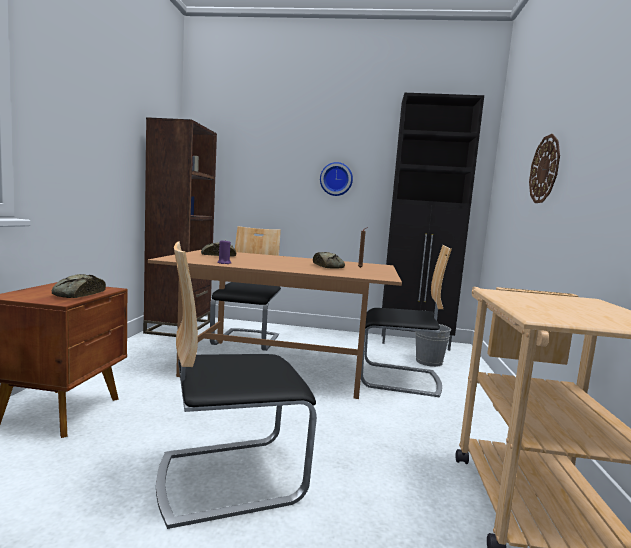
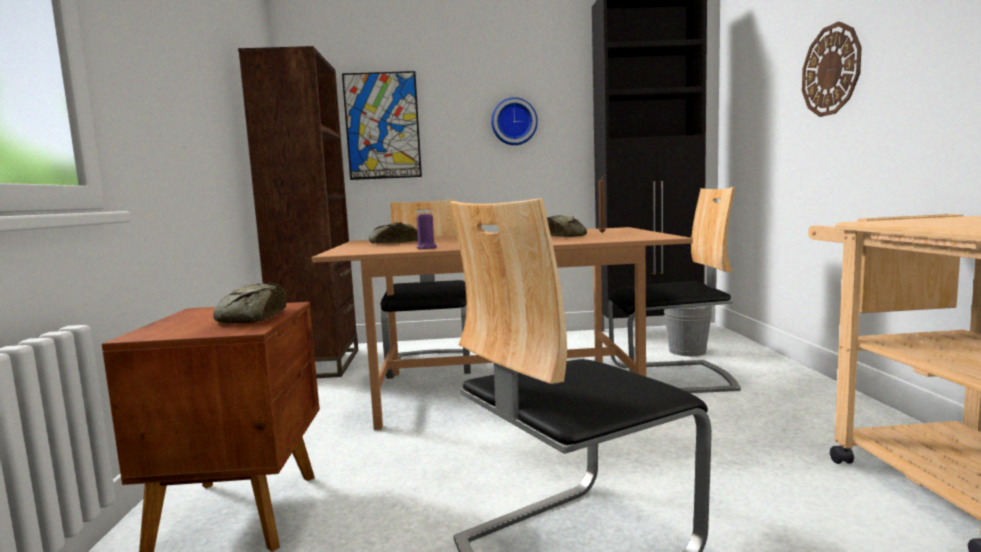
camera: 10 degrees left, 0 degrees up
none -> picture [342,71,422,180]

